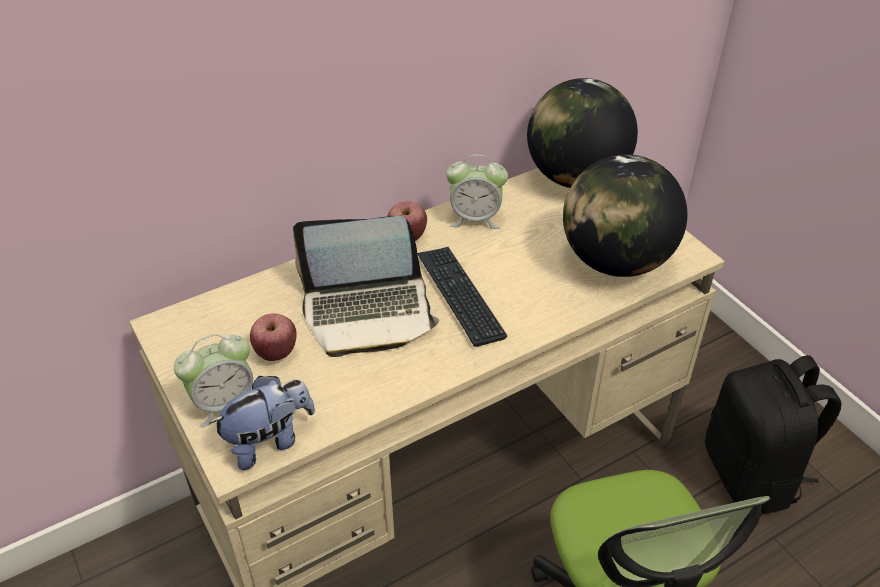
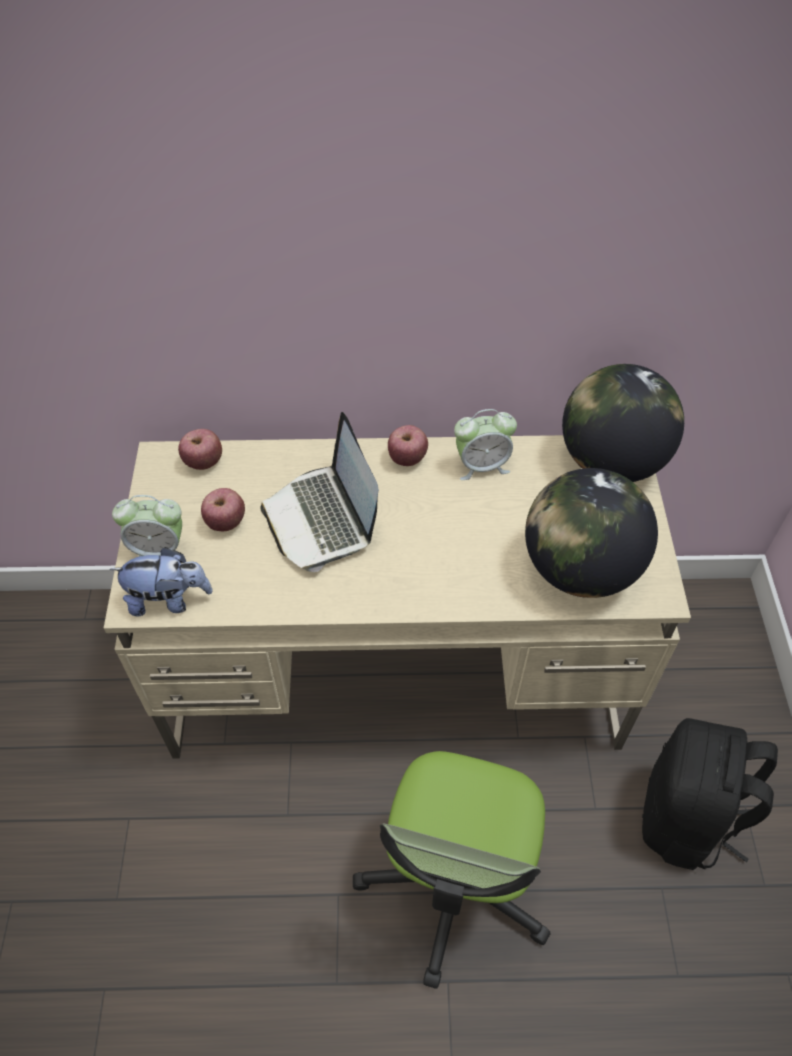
camera: 30 degrees right, 10 degrees up
laptop [293,216,439,357] -> laptop turned 45 degrees clockwise [260,412,378,572]
keyboard [417,247,507,347] -> none
alarm clock [446,155,508,229] -> alarm clock turned 45 degrees counterclockwise [454,409,517,480]
none -> apple [178,429,222,470]

